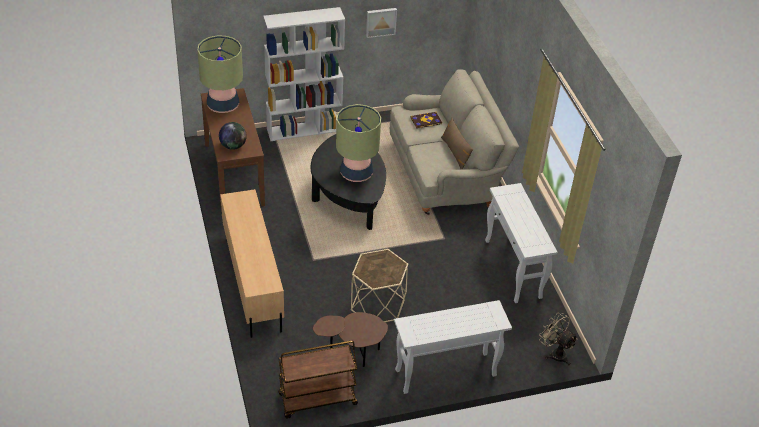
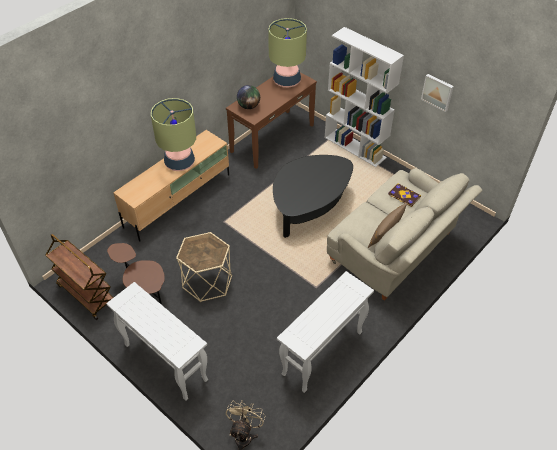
camera: 60 degrees right, 5 degrees up
table lamp [336,104,381,182] -> table lamp moved to [151,98,196,171]

